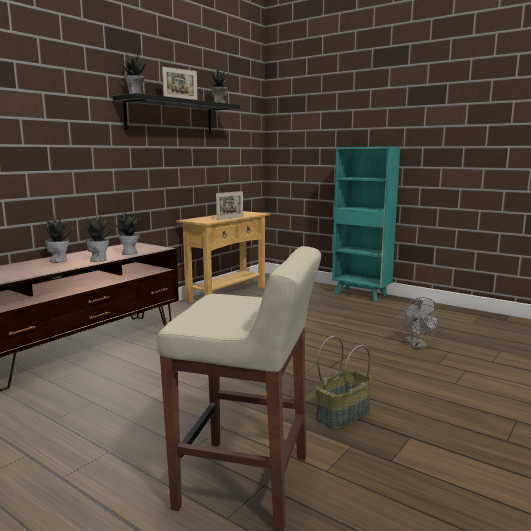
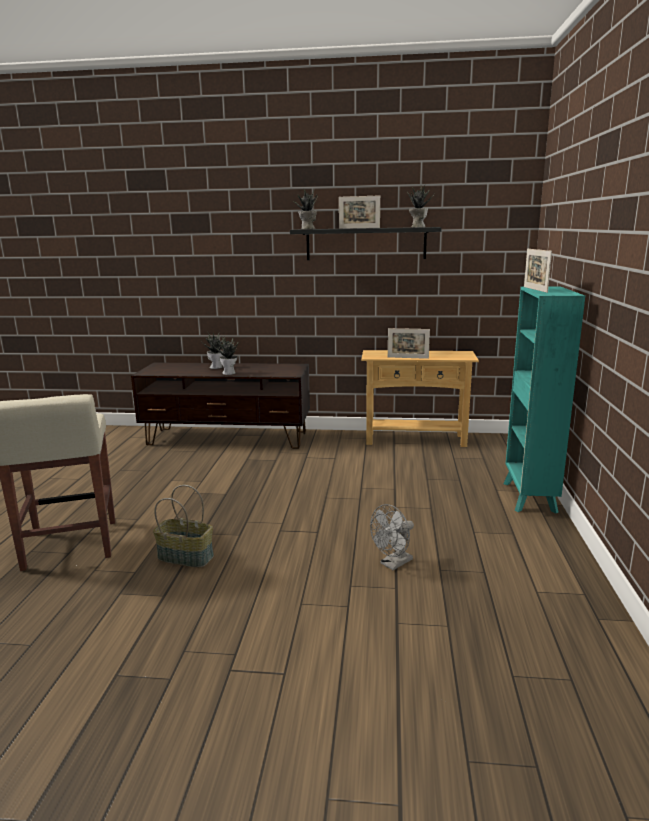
camera: 60 degrees right, 5 degrees up
potted plant [111,210,141,255] -> none
none -> picture frame [524,249,552,293]

